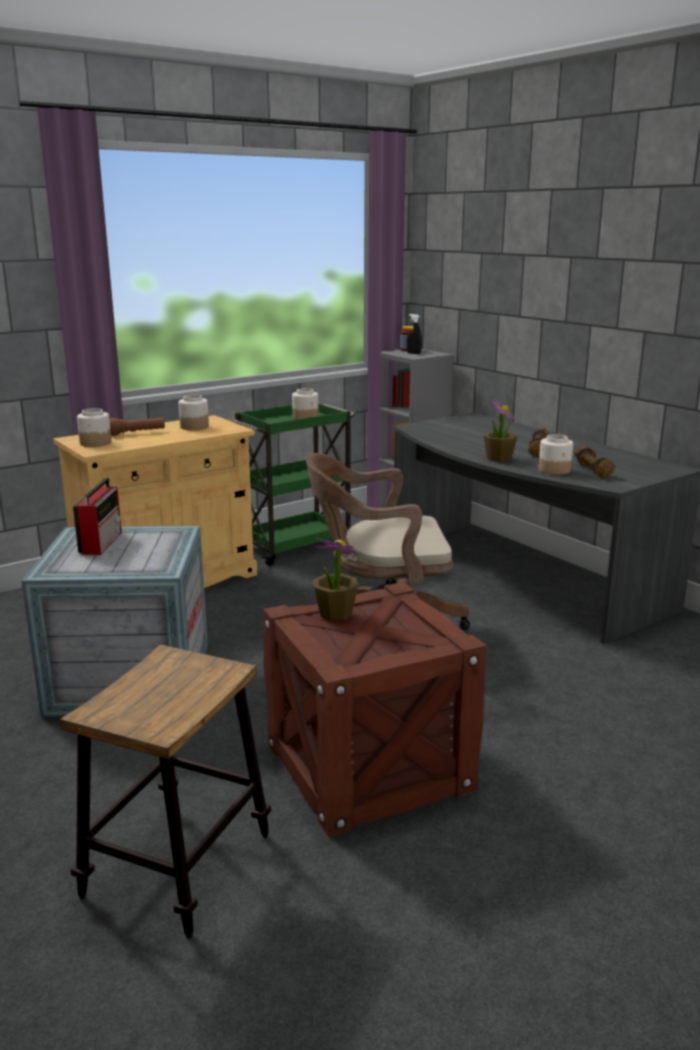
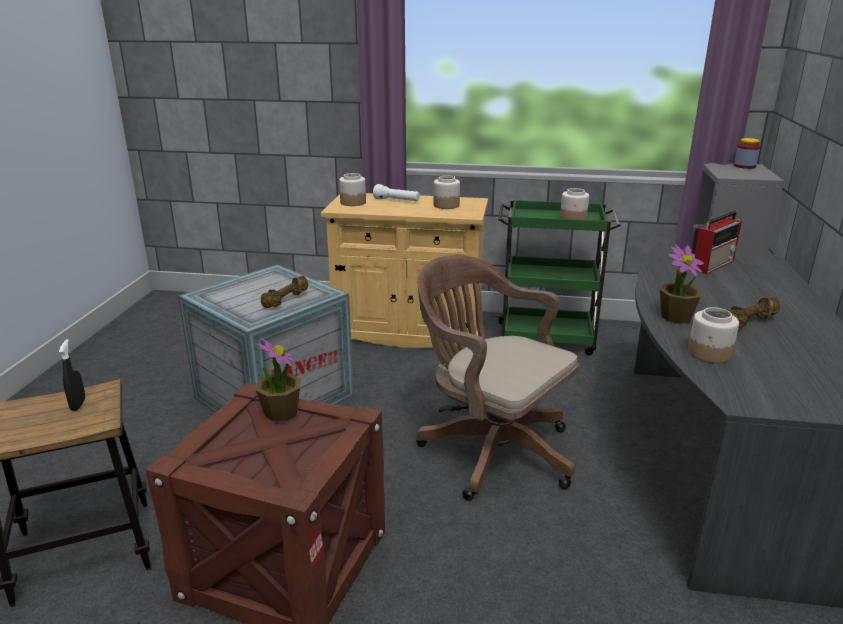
camera: 45 degrees right, 5 degrees up
radio [73,478,122,555] -> radio moved to [691,211,742,274]
brown flashlight [109,418,165,436] -> white flashlight [373,184,420,201]
black spray bottle [407,314,422,354] -> black spray bottle moved to [59,339,85,411]
brown dumbbell [574,445,615,477] -> brown dumbbell moved to [261,275,308,308]

